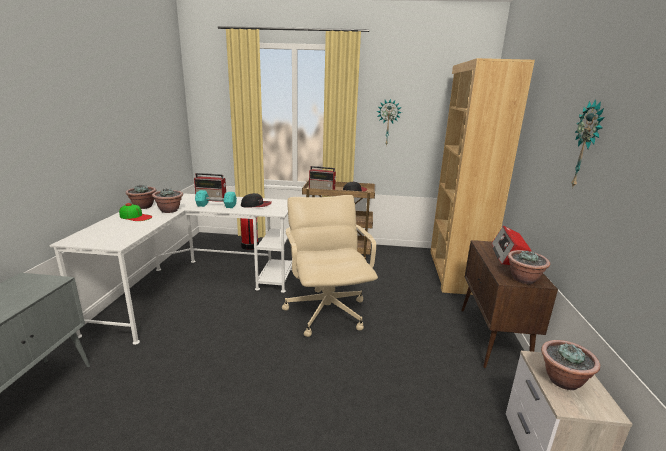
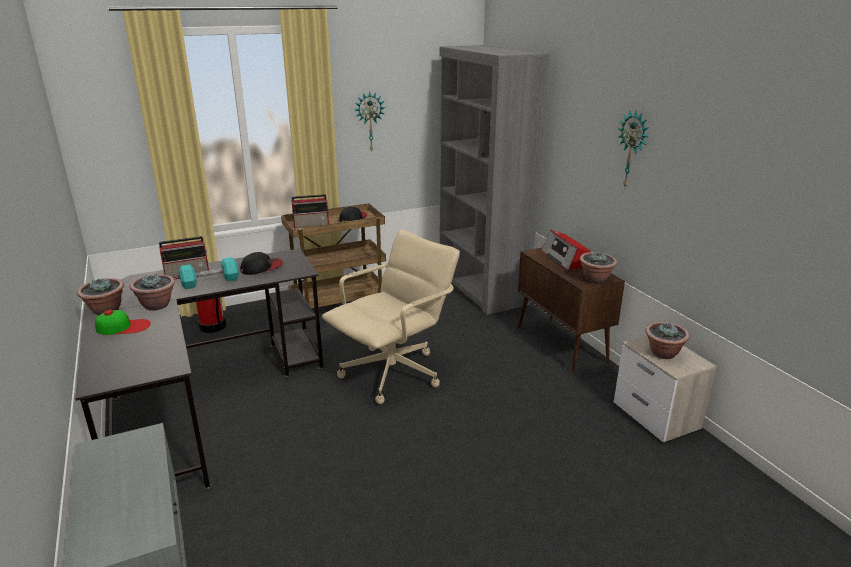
camera: 30 degrees left, 5 degrees up
white desk [49,194,292,345] -> black desk [75,248,325,491]
beige office chair [282,195,378,337] -> beige office chair turned 90 degrees clockwise [322,229,460,404]
brown bookcase [430,58,535,295] -> grey bookcase [439,45,550,315]

